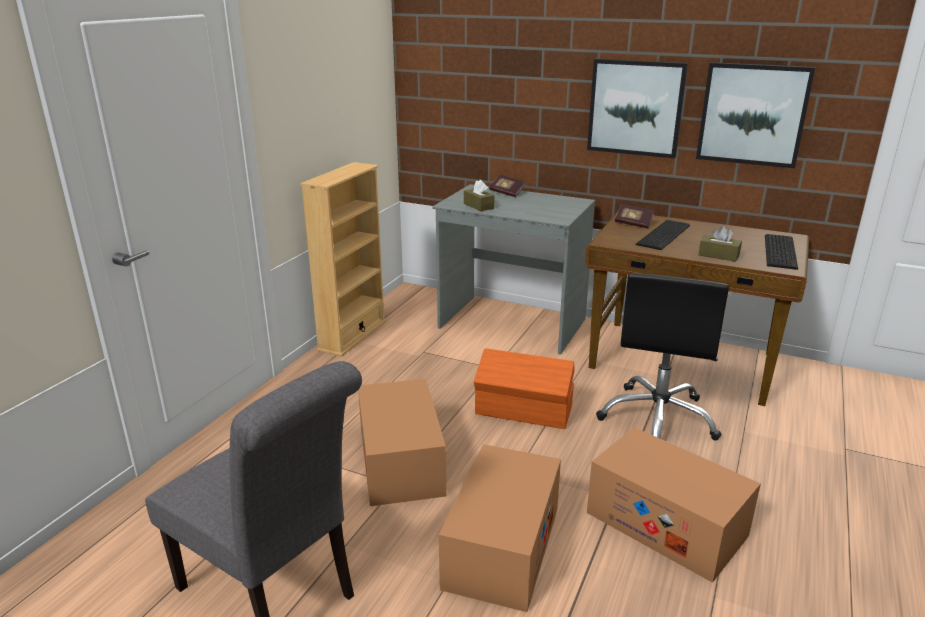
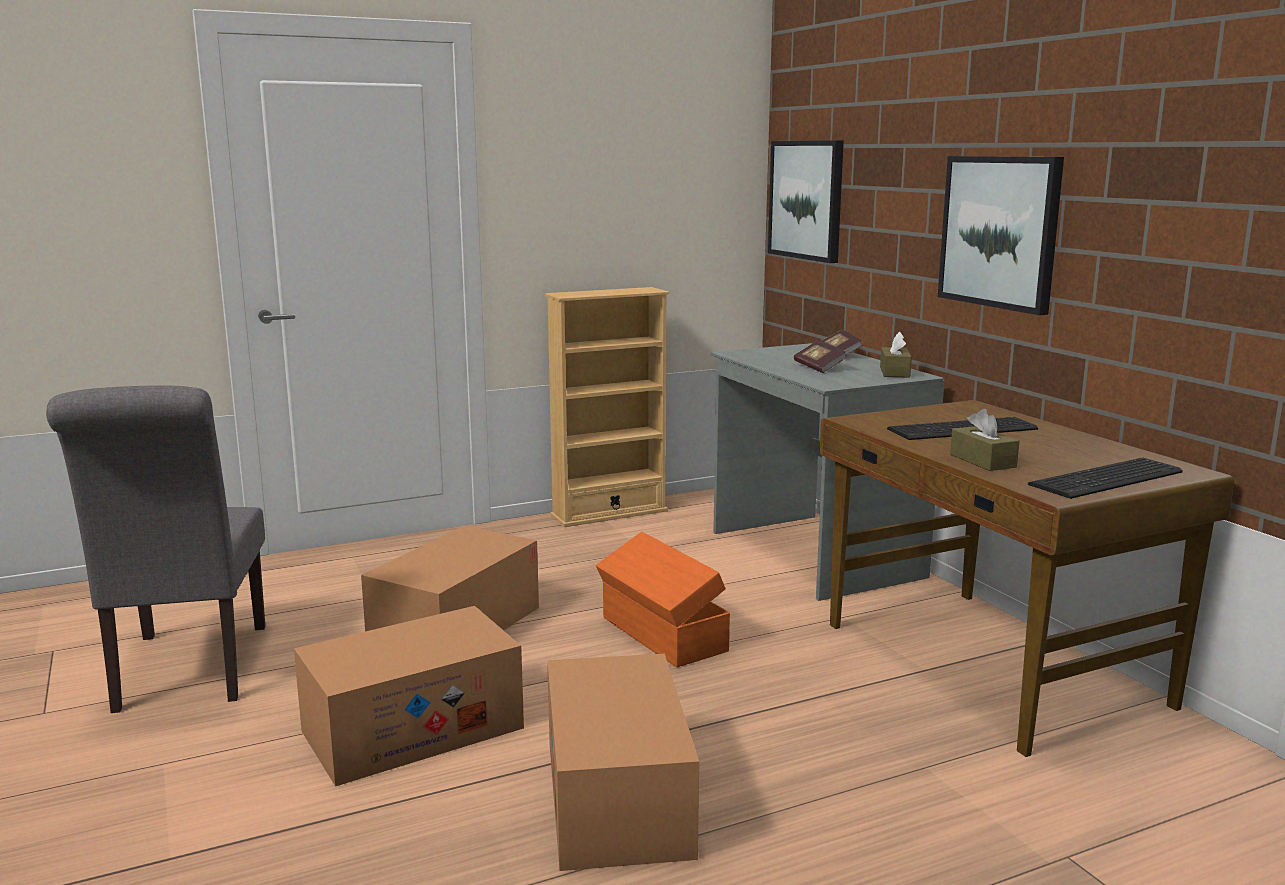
camera: 40 degrees right, 10 degrees down
brown tissue box [464,180,494,211] -> brown tissue box moved to [880,332,912,378]
black office chair [596,273,729,441] -> none
book [615,204,654,229] -> book moved to [794,340,847,373]
picture [696,62,815,168] -> picture moved to [768,140,844,263]

